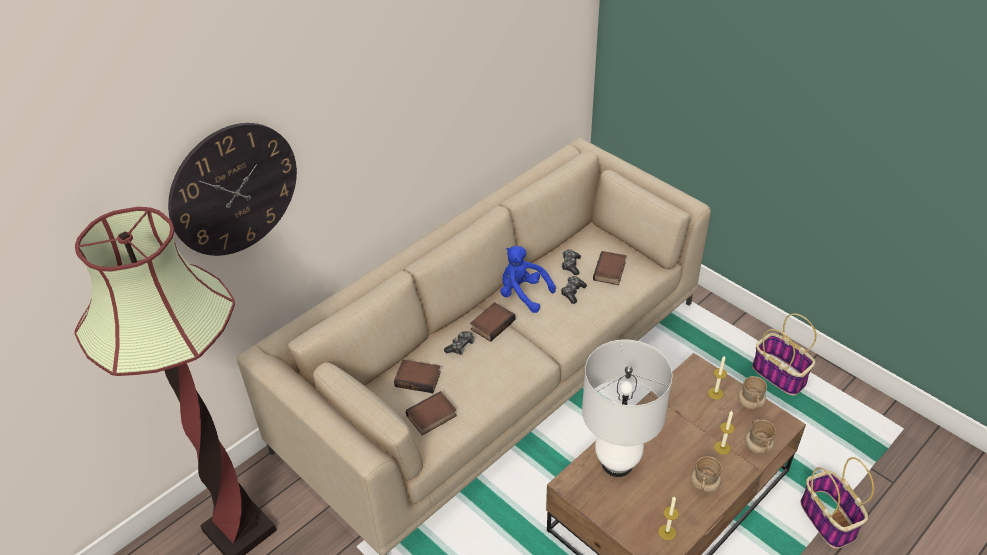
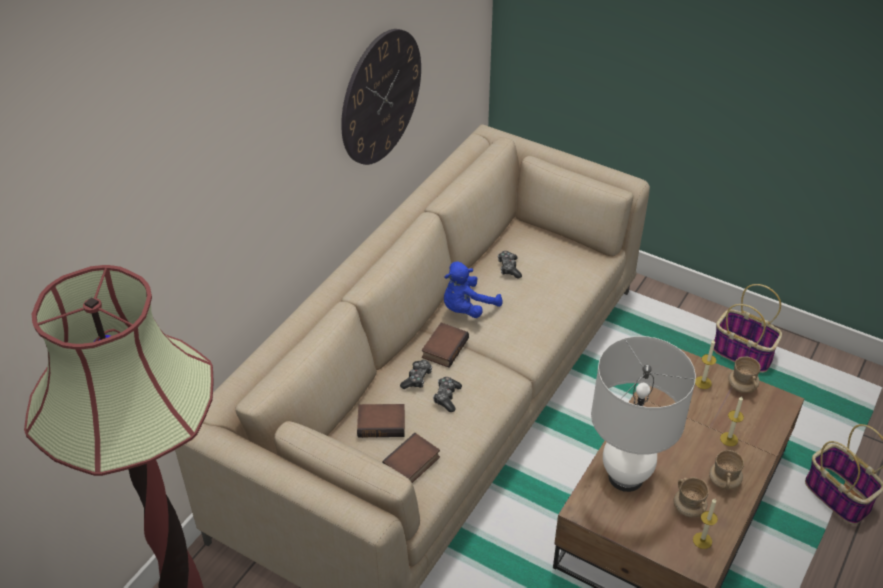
camera: 15 degrees left, 0 degrees up
wall clock [168,123,297,256] -> wall clock moved to [341,29,421,165]
blue plush toy [500,246,556,313] -> blue plush toy turned 60 degrees counterclockwise [444,261,503,318]
game controller [561,276,587,304] -> game controller moved to [433,377,462,412]
book [593,251,626,285] -> none
beige mug [745,419,776,454] -> beige mug moved to [673,477,709,518]

